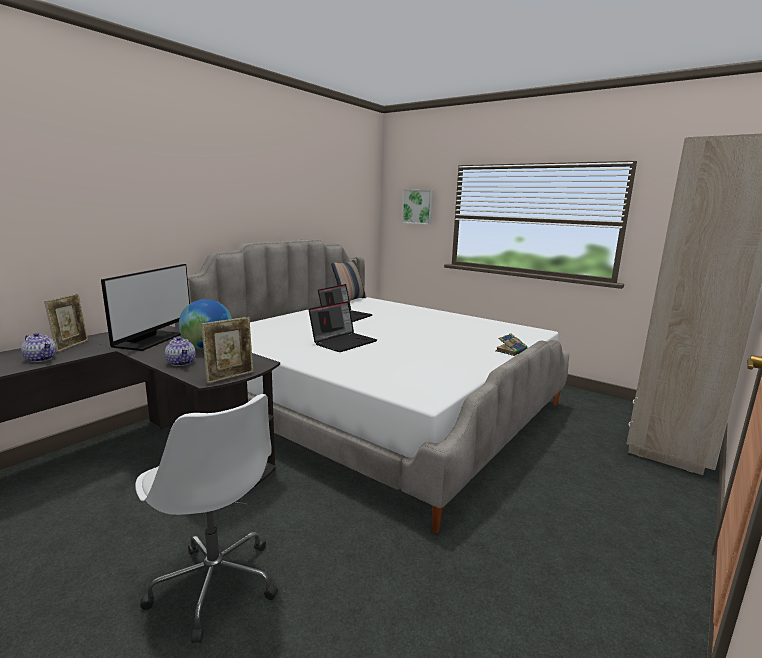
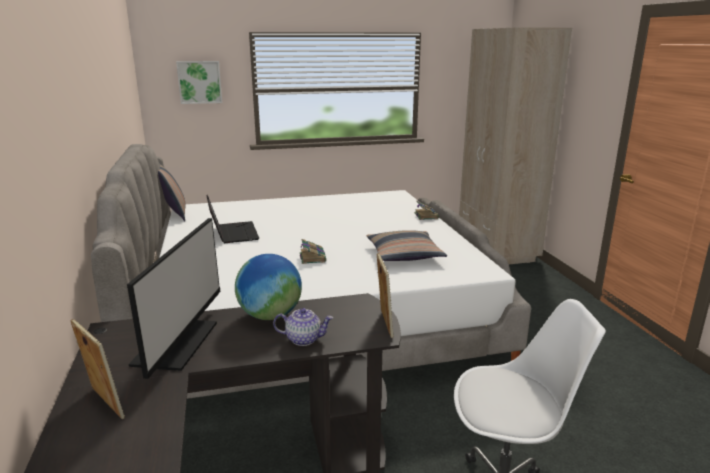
camera: 50 degrees left, 5 degrees up
teapot [21,333,56,362] -> none
monitor [101,264,190,351] -> monitor turned 45 degrees clockwise [127,218,220,379]
laptop [309,301,377,352] -> book [300,239,326,264]
none -> pillow [366,230,447,261]

